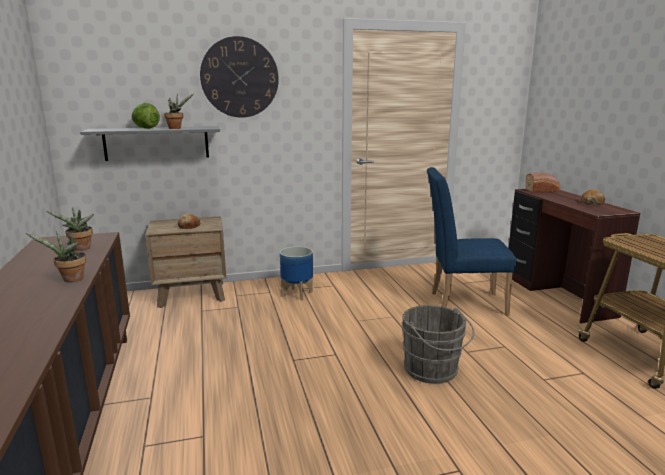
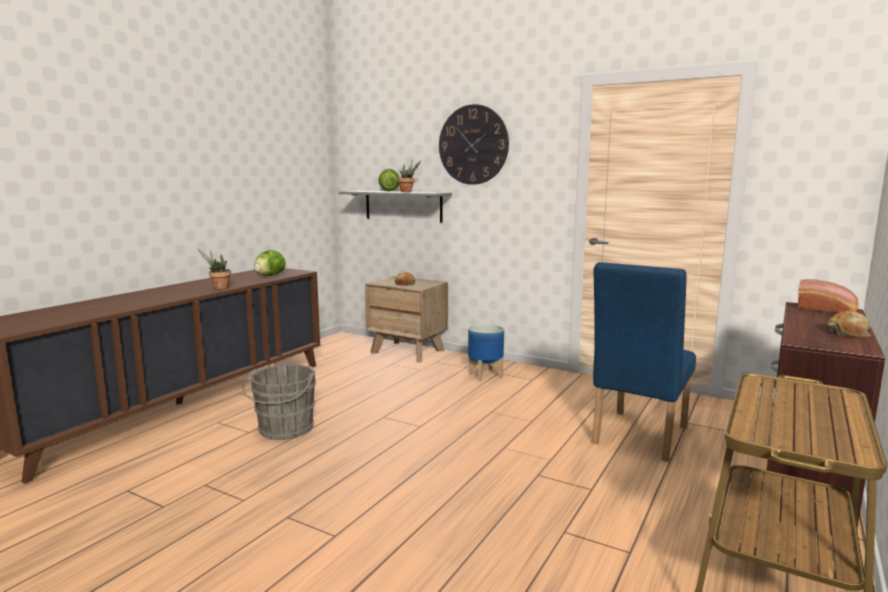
camera: 45 degrees right, 5 degrees down
potted plant [46,207,94,251] -> lettuce [254,250,286,276]
grey bucket [401,305,475,384] -> grey bucket moved to [243,365,317,440]
blue chair [427,167,516,316] -> blue chair turned 105 degrees counterclockwise [592,262,696,462]

